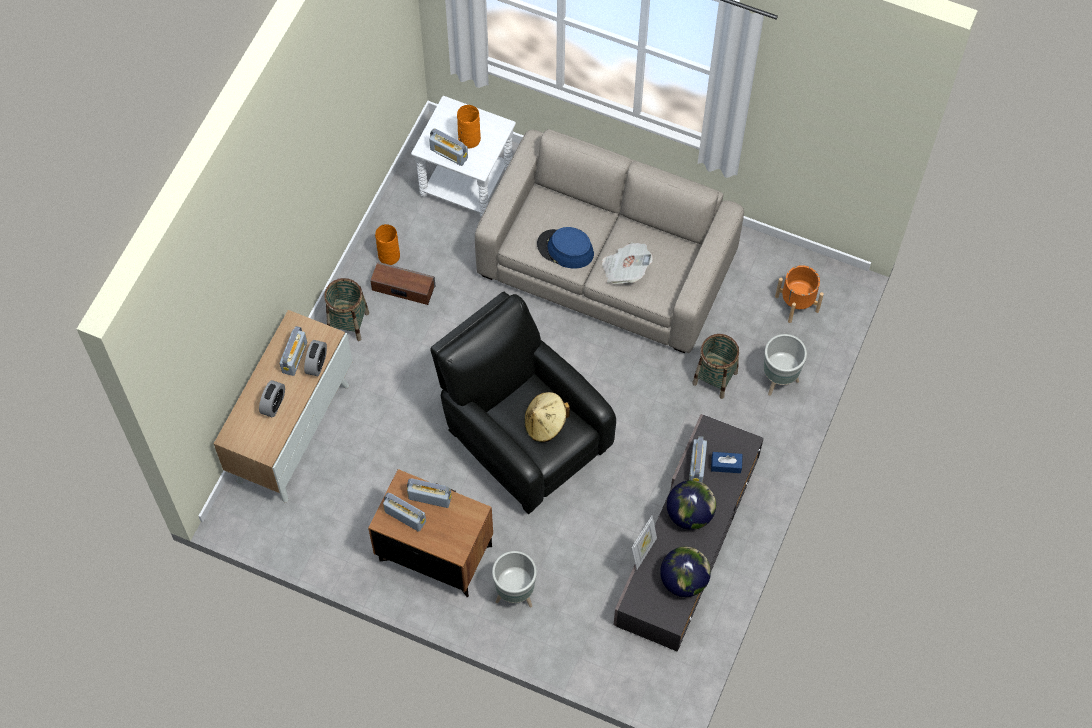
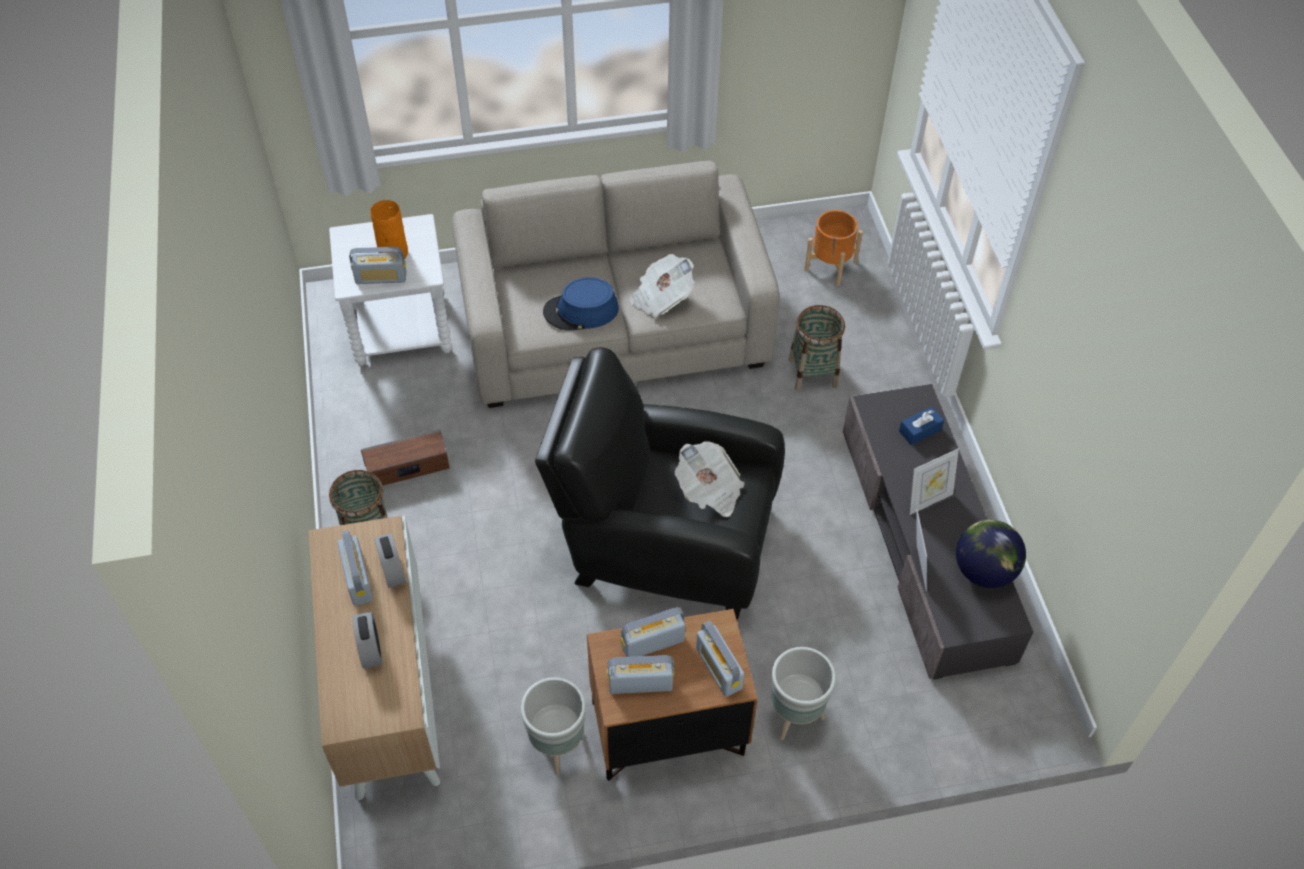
camera: 35 degrees left, 10 degrees down
orange vase [375,224,400,265] -> none
beige hat [525,392,570,442] -> newspaper [675,441,745,517]
globe [667,480,716,530] -> picture frame [910,448,959,515]
radio [689,436,707,483] -> radio moved to [696,621,744,697]
grey planter [764,334,807,396] -> grey planter moved to [521,677,586,775]

